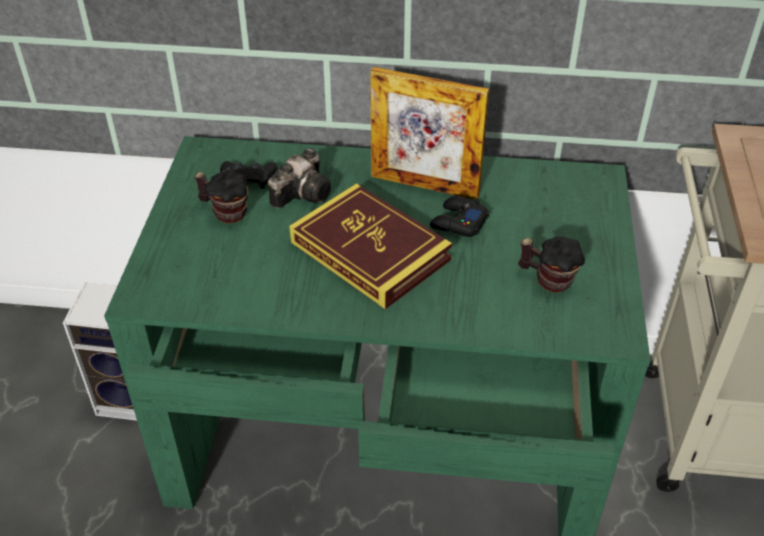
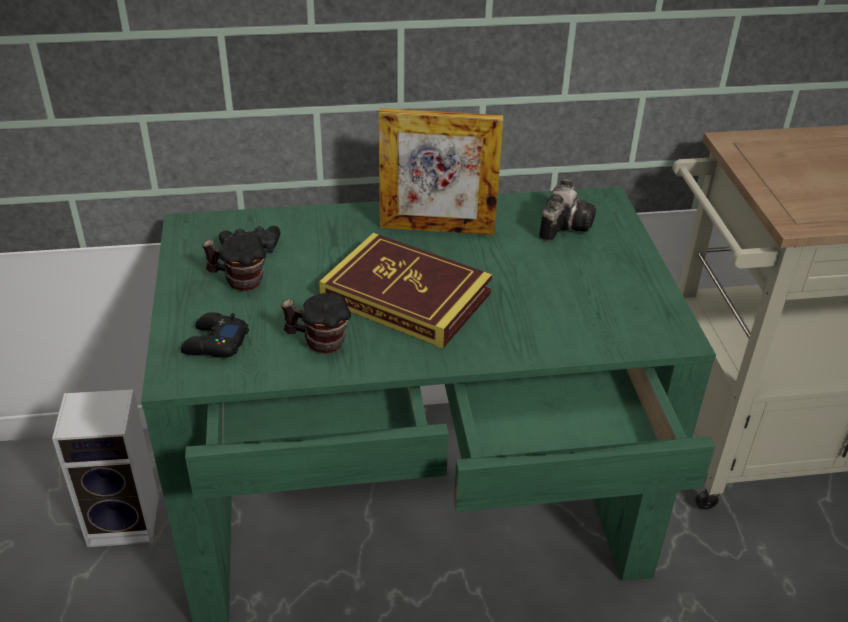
camera: 15 degrees left, 5 degrees down
camera [268,148,331,209] -> camera moved to [539,179,596,241]
black game controller [430,196,489,237] -> black game controller moved to [181,313,249,358]
mug [518,237,585,292] -> mug moved to [281,293,351,354]

